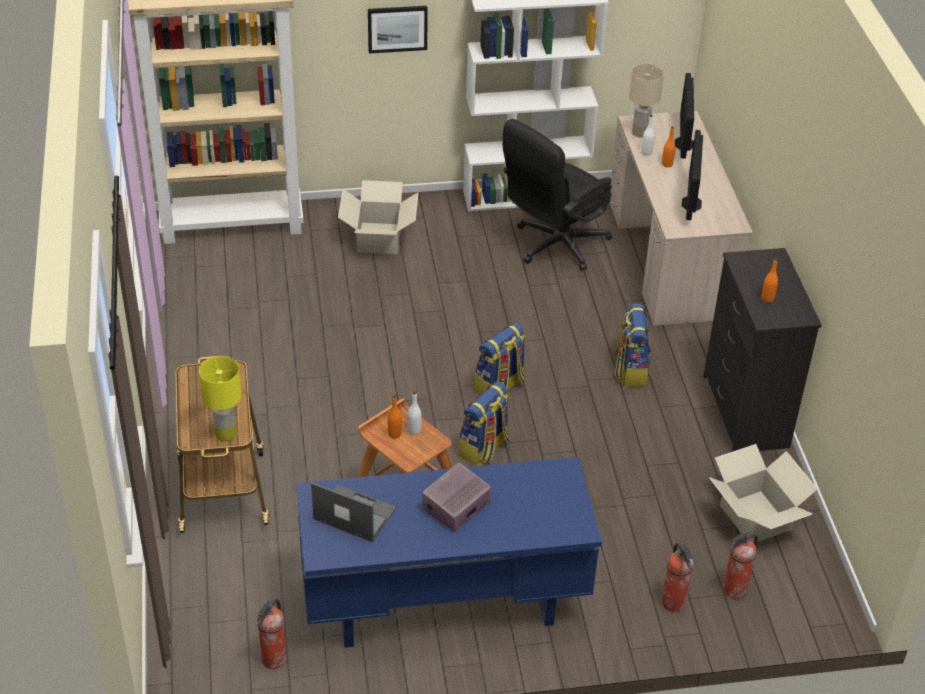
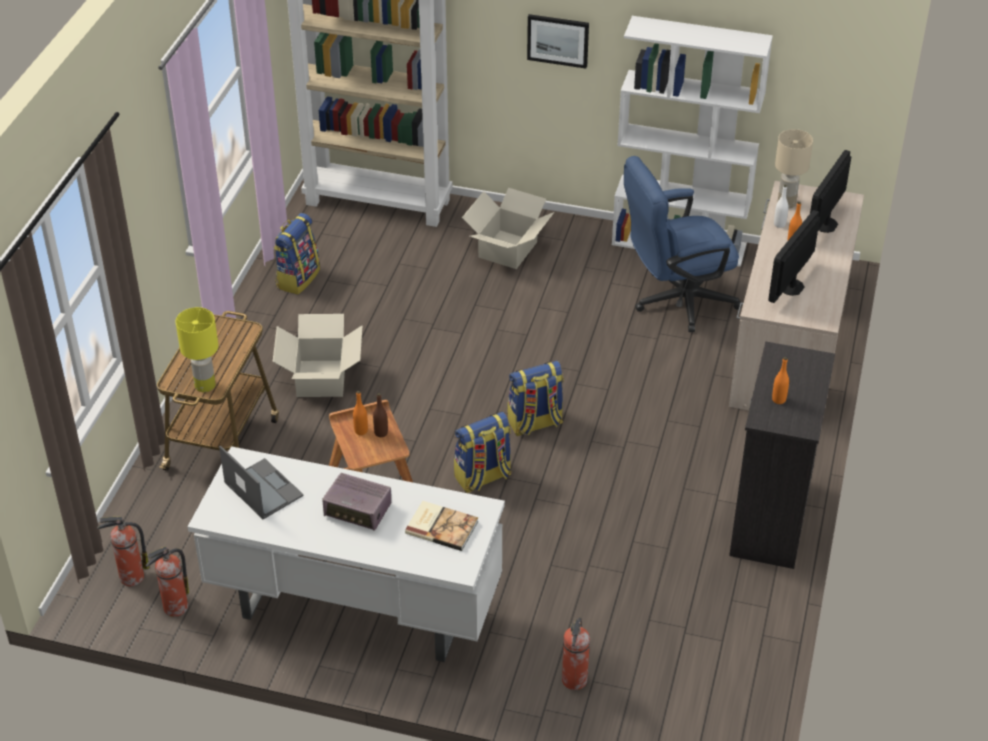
camera: 25 degrees right, 0 degrees up
blue desk [296,457,602,648] -> white desk [188,446,505,662]
white bottle [407,392,422,435] -> brown bottle [373,393,388,437]
radio [422,463,491,531] -> radio turned 135 degrees counterclockwise [322,473,391,531]
black office chair [503,119,612,270] -> blue office chair [624,156,742,332]
backpack [614,303,652,386] -> backpack moved to [274,213,320,295]
cardboard box [709,444,818,543] -> cardboard box moved to [273,314,362,397]
fire extinguisher [723,531,758,599] -> fire extinguisher moved to [97,517,149,586]
none -> book [405,501,478,551]

